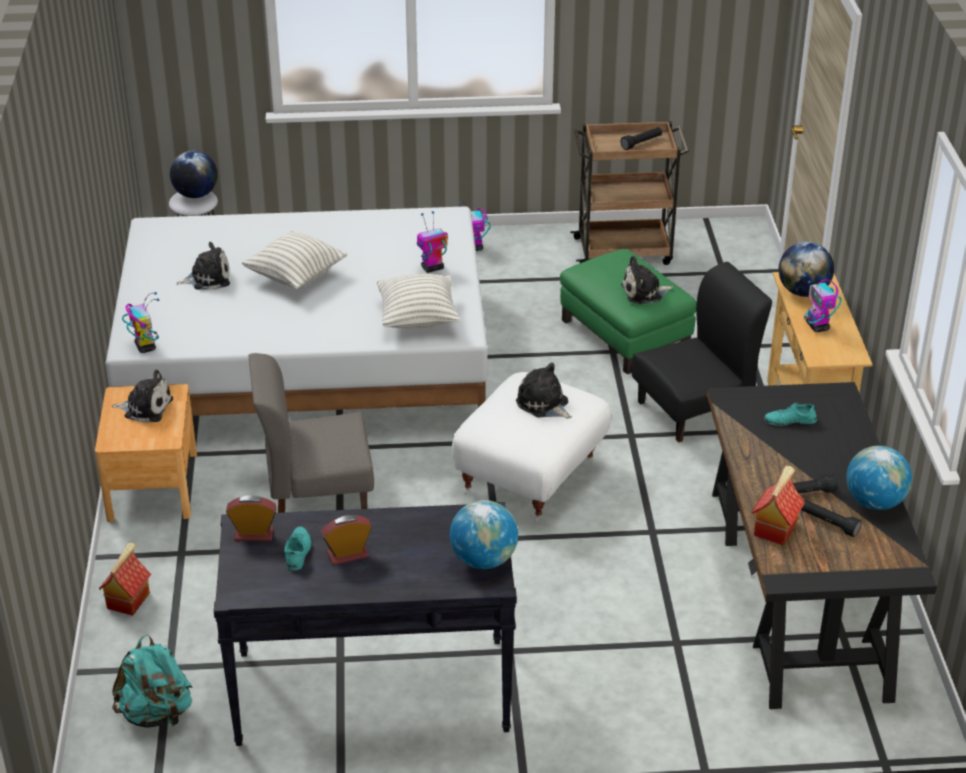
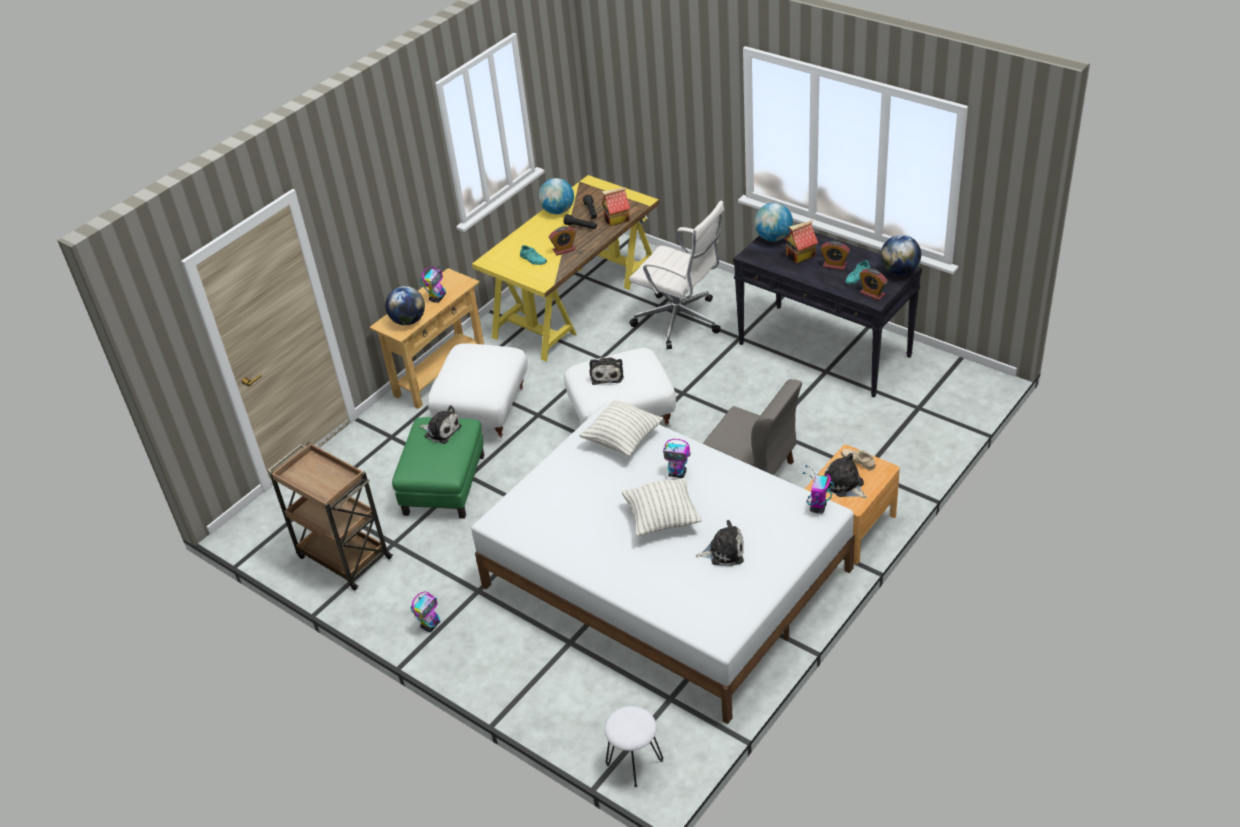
camera: 135 degrees left, 5 degrees up
toy house [99,542,151,616] -> toy house moved to [785,221,818,263]
turquoise backpack [112,634,193,728] -> none
globe [170,151,218,198] -> globe moved to [881,235,921,275]
plush toy [176,242,230,290] -> plush toy turned 150 degrees clockwise [696,520,744,566]
toy robot [417,211,448,273] -> toy robot moved to [663,439,690,478]
black flashlight [621,127,662,150] -> none
black chair [632,262,772,443] -> white ottoman [427,343,528,441]
black desk [707,382,937,709] -> yellow desk [472,175,659,361]
none -> alarm clock [549,226,576,255]
none -> white office chair [629,201,724,349]
none -> beige shoe [841,449,876,470]

